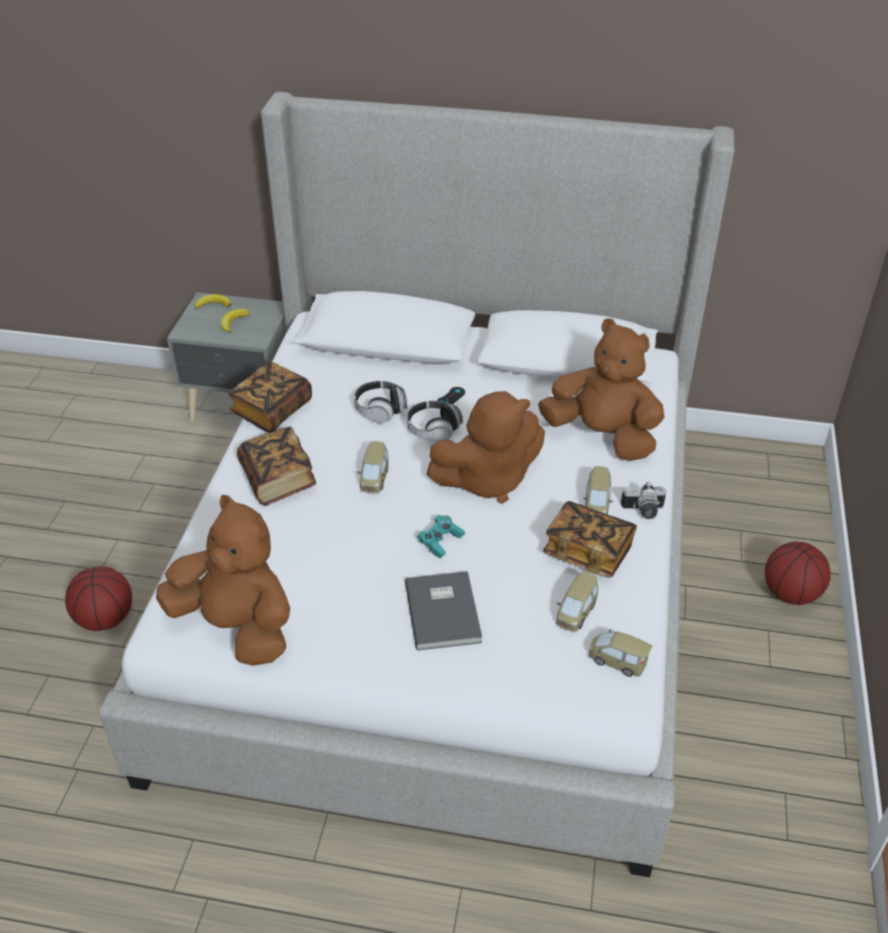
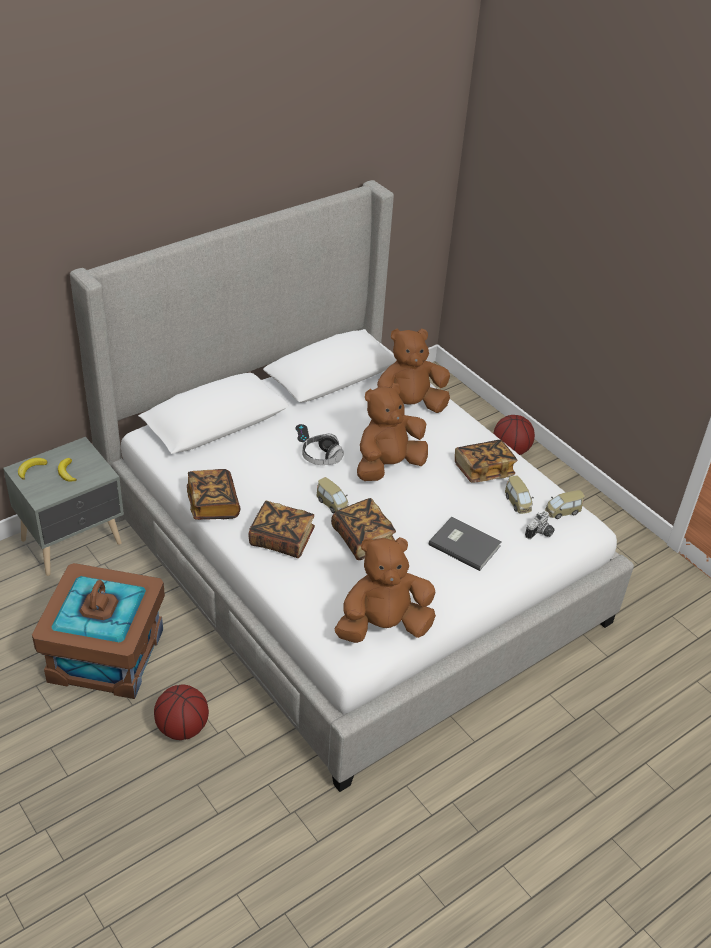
camera: 50 degrees left, 0 degrees up
headphones [354,381,407,423] -> none
turquoise game controller [417,515,465,558] -> none
brown plush toy [426,391,545,504] -> brown plush toy turned 150 degrees counterclockwise [357,383,428,481]
toy car [584,466,613,515] -> none
camera [621,482,666,519] -> camera moved to [525,511,555,539]
none -> brown storage box [32,563,165,699]
none -> book [331,498,396,560]

